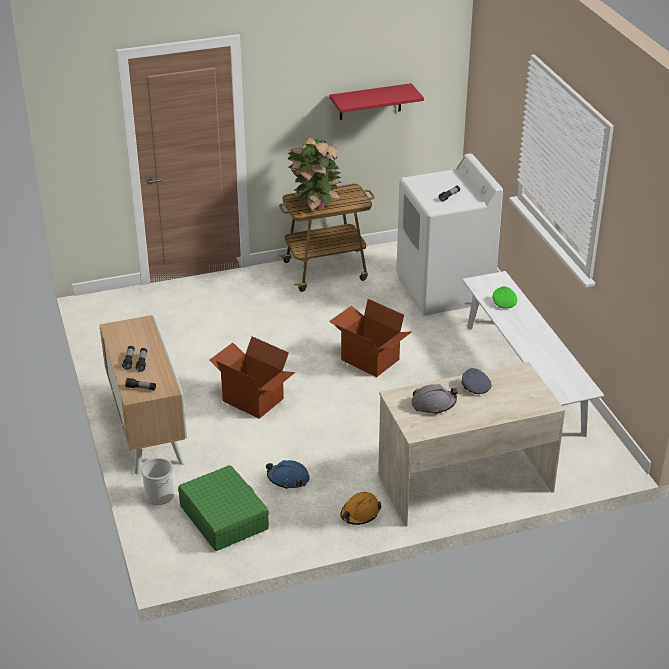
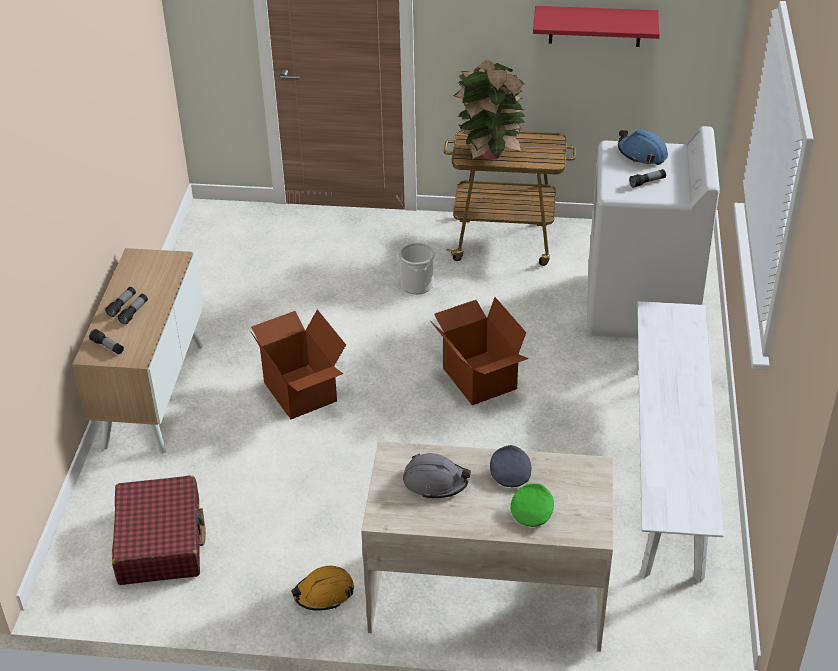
camera: 25 degrees right, 5 degrees up
bucket [140,458,174,505] -> bucket moved to [398,242,435,294]
green suitcase [178,465,269,551] -> red suitcase [112,475,206,585]
blue hard hat [266,460,310,489] -> blue hard hat moved to [618,129,668,165]
green cap [493,286,517,308] -> green cap moved to [510,484,554,527]

